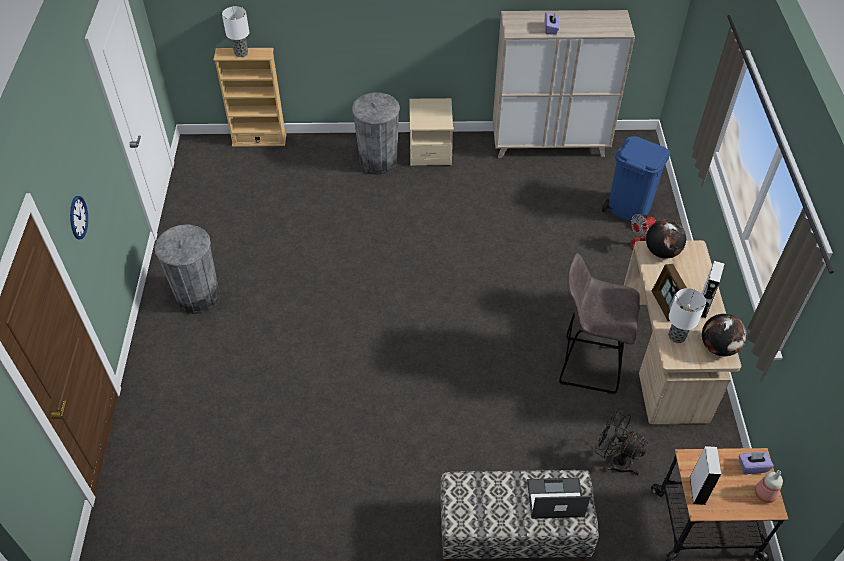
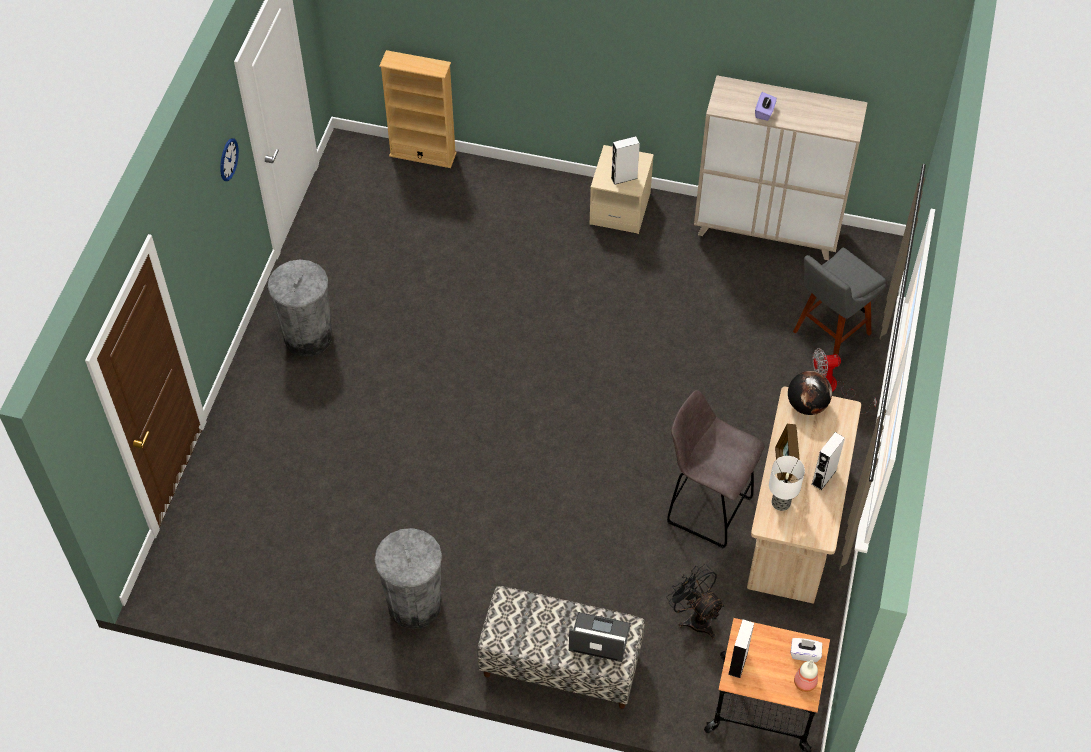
camera: 15 degrees right, 5 degrees up
wall clock [70,196,88,239] -> wall clock moved to [220,138,239,181]
table lamp [222,6,249,57] -> none
grey trash can [352,93,400,175] -> grey trash can moved to [375,528,442,629]
blue trash can [602,136,670,222] -> grey stool [793,248,886,355]
globe [702,314,747,356] -> none
purple tissue box [739,452,774,474] -> white tissue box [791,638,822,662]
none -> white speaker [611,136,640,185]

